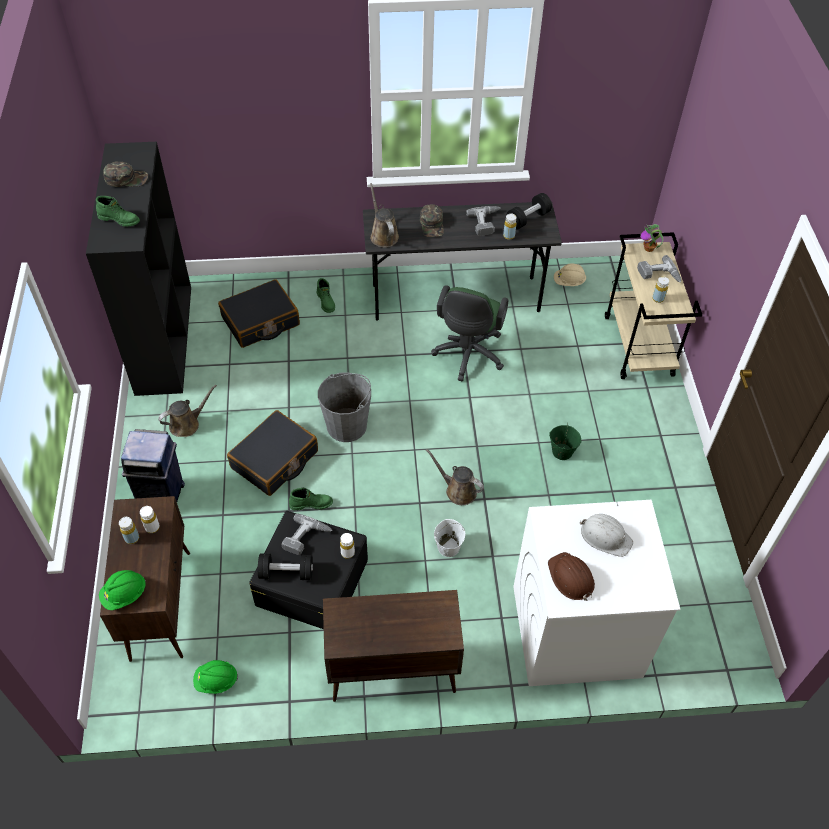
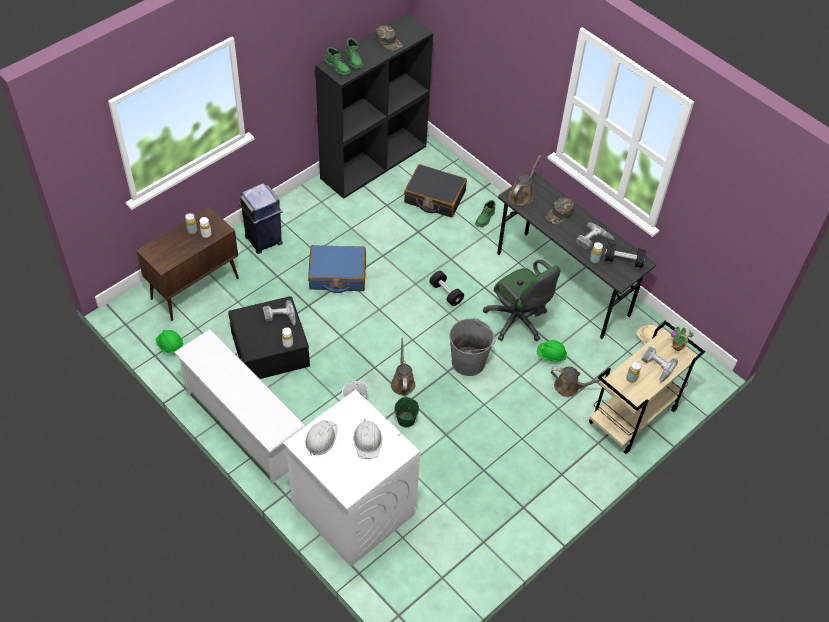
camera: 50 degrees right, 0 degrees up
green hard hat [99,570,146,610] -> green hard hat moved to [537,340,567,362]
brown watering can [158,385,217,437] -> brown watering can moved to [551,366,605,397]
black suitcase [227,410,318,496] -> blue suitcase [308,245,366,293]
black dumbbell [258,554,313,580] -> black dumbbell moved to [429,271,464,306]
green boot [289,488,333,511] -> green boot moved to [325,47,351,75]
grey bucket [318,372,371,442] -> grey bucket moved to [449,318,496,376]
brown cabinet [323,590,464,702] -> white shoe rack [174,329,306,484]
green office chair [431,285,508,381] -> green office chair turned 105 degrees counterclockwise [483,260,560,341]
brown hard hat [548,552,595,601] -> white hard hat [305,420,338,455]
green bucket [549,423,581,460] -> green bucket moved to [394,397,419,427]

